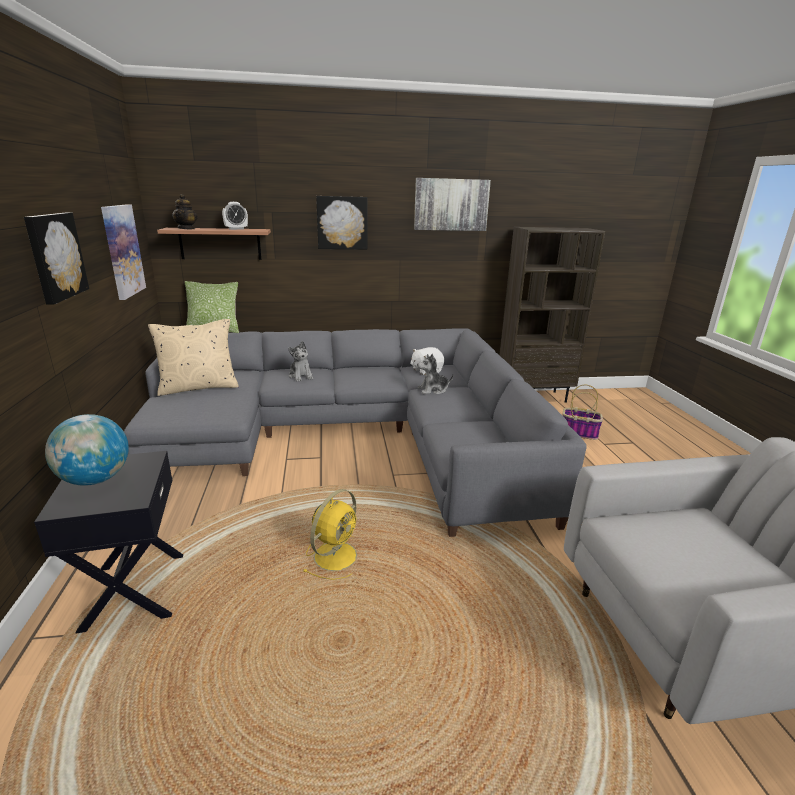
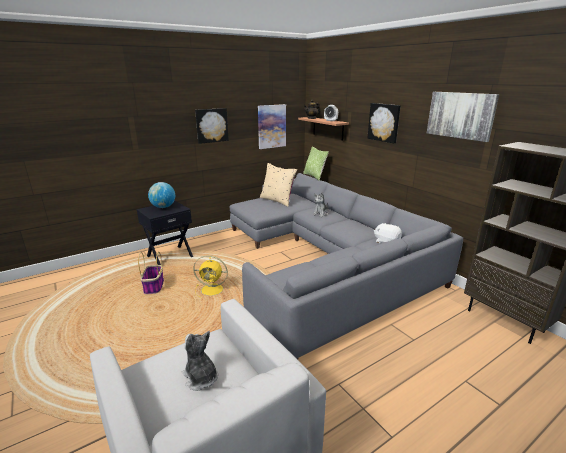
camera: 65 degrees right, 0 degrees up
plush toy [417,354,454,394] -> plush toy moved to [182,331,218,391]
basket [563,385,603,440] -> basket moved to [138,251,164,295]

